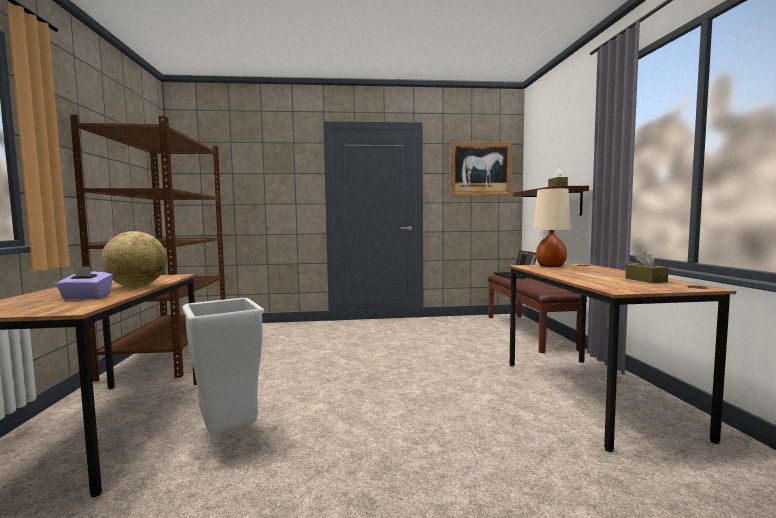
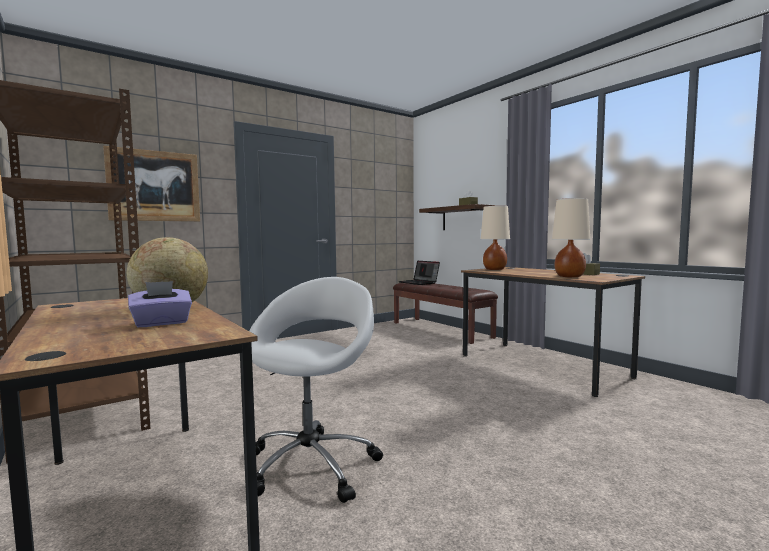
camera: 30 degrees left, 0 degrees up
grey trash can [182,298,264,433] -> white office chair [249,277,383,503]
picture [450,141,512,197] -> picture moved to [103,146,200,222]
none -> beige table lamp [552,198,590,277]

